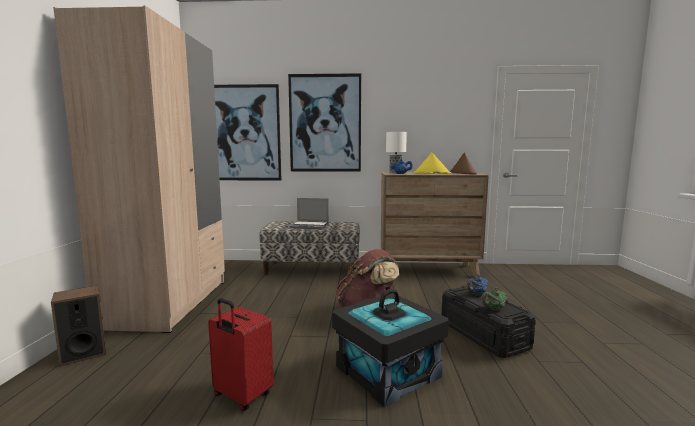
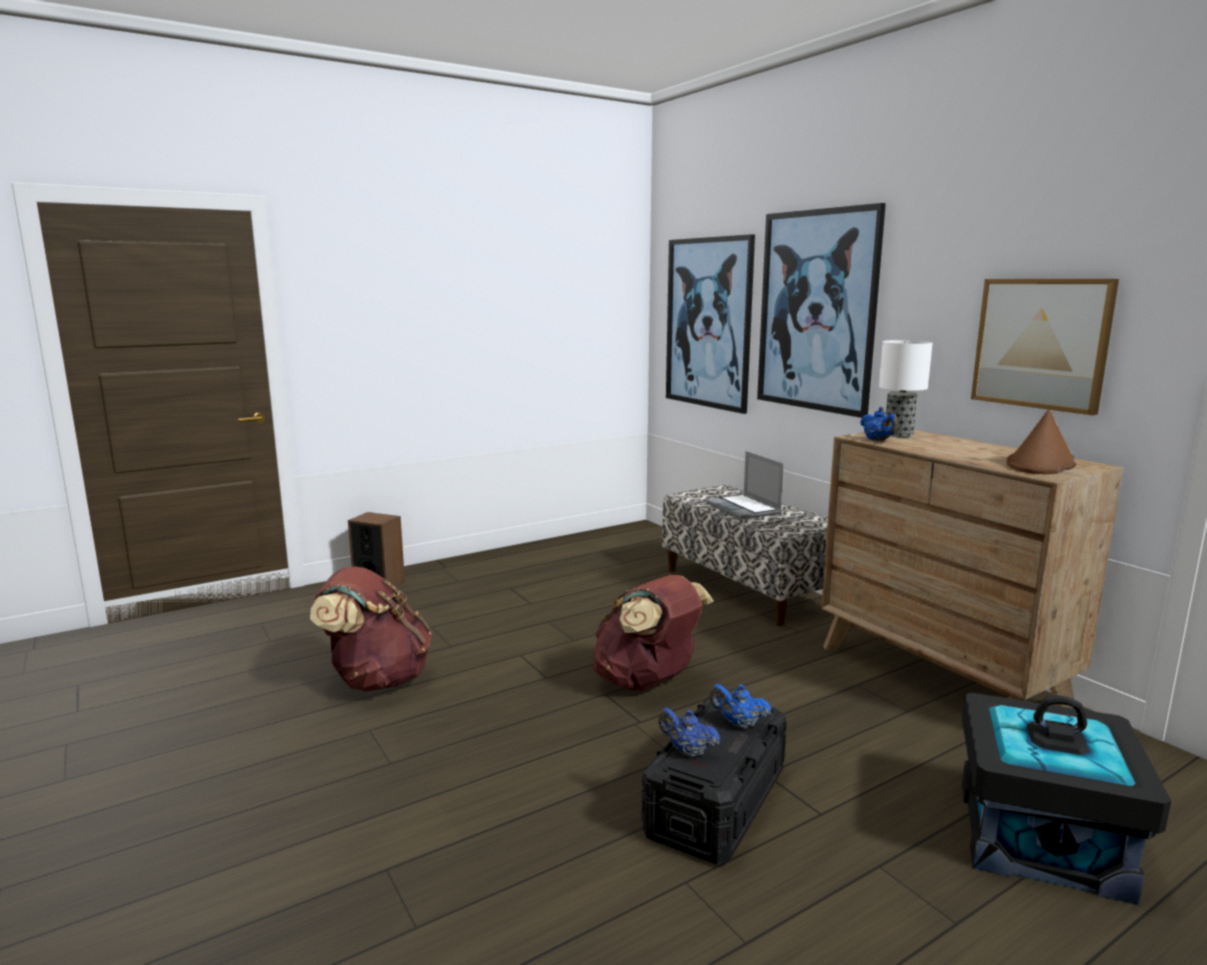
camera: 55 degrees right, 5 degrees up
beige wardrobe [53,5,225,333] -> none
red suitcase [208,298,274,411] -> brown backpack [310,566,432,691]
black storage box [332,289,449,407] -> black storage box moved to [962,693,1171,905]
yellow hat [414,153,451,174] -> none
green teapot [481,287,508,311] -> blue teapot [658,708,720,757]
none -> picture [971,279,1119,415]

